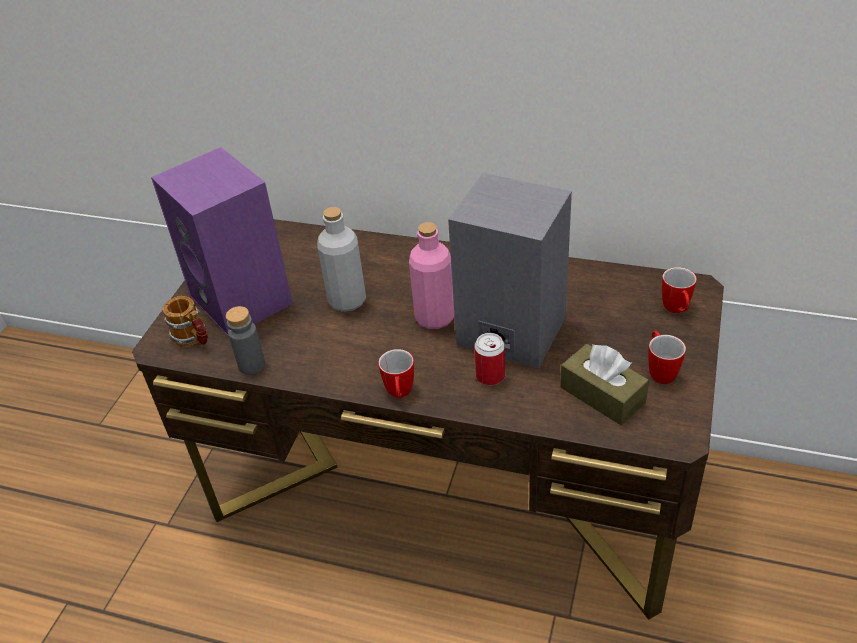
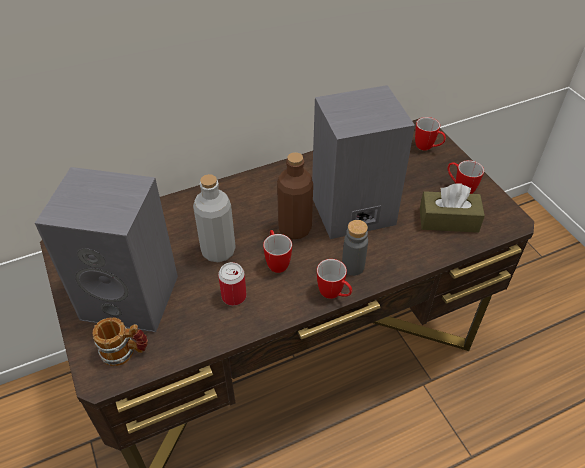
camera: 45 degrees left, 5 degrees up
purple speaker [151,147,293,337] -> grey speaker [35,167,178,332]
grey bottle [226,306,265,375] -> grey bottle moved to [342,220,368,276]
pink bottle [409,222,454,329] -> brown bottle [277,152,313,239]
can [474,333,505,386] -> can moved to [218,262,247,306]
none -> mug [263,230,292,273]

